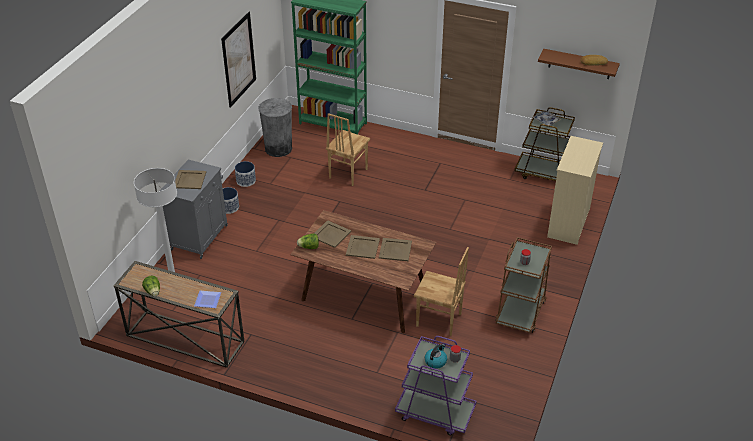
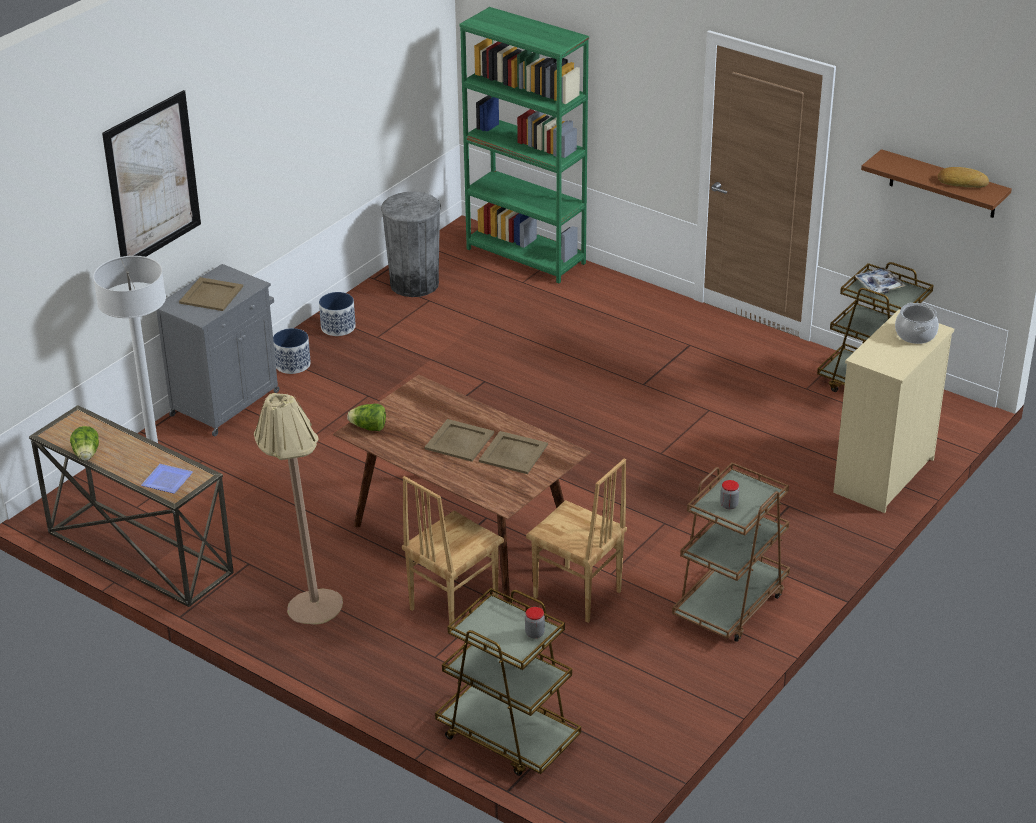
camera: 15 degrees right, 5 degrees down
picture [221,12,256,108] -> picture moved to [102,90,201,257]
beige tray [314,220,351,248] -> none
brown chair [326,113,370,186] -> brown chair moved to [402,476,504,630]
purple cart [395,336,477,435] -> brown cart [435,588,581,776]
kettle [425,344,447,369] -> none
none -> beige floor lamp [254,393,343,624]
none -> cooking pot [895,303,939,344]

